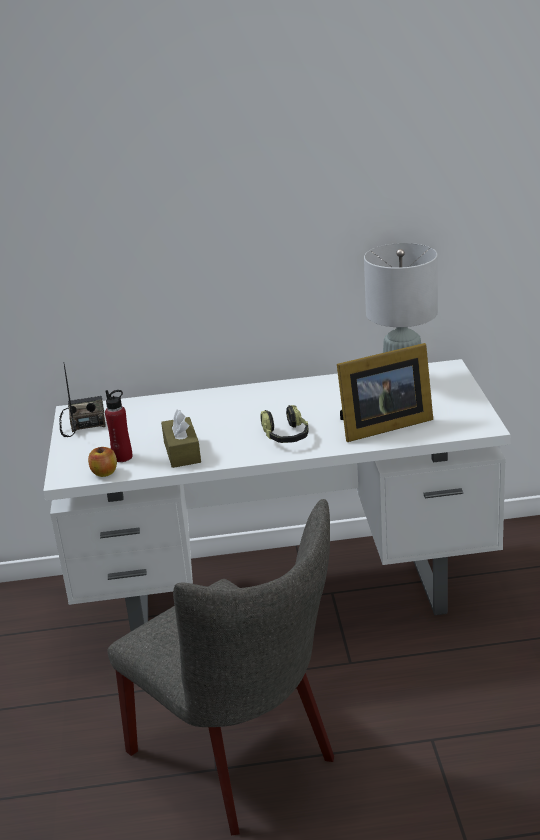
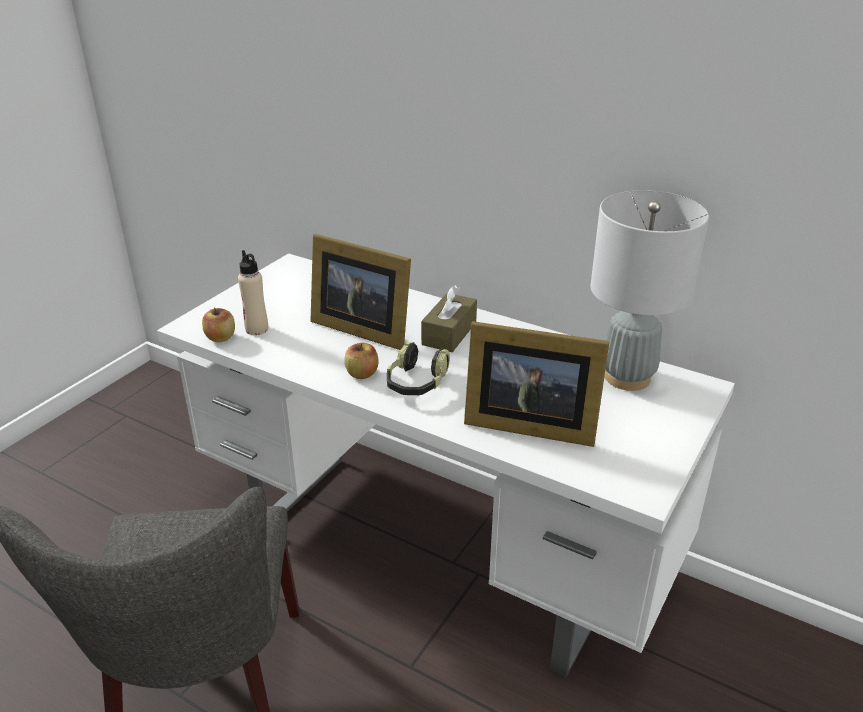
camera: 35 degrees right, 5 degrees up
radio [59,364,106,437] -> none
red bottle [105,390,132,462] -> beige bottle [238,250,268,335]
brown tissue box [161,410,201,468] -> brown tissue box moved to [421,285,477,352]
none -> picture frame [310,234,411,350]
none -> apple [344,343,379,379]

